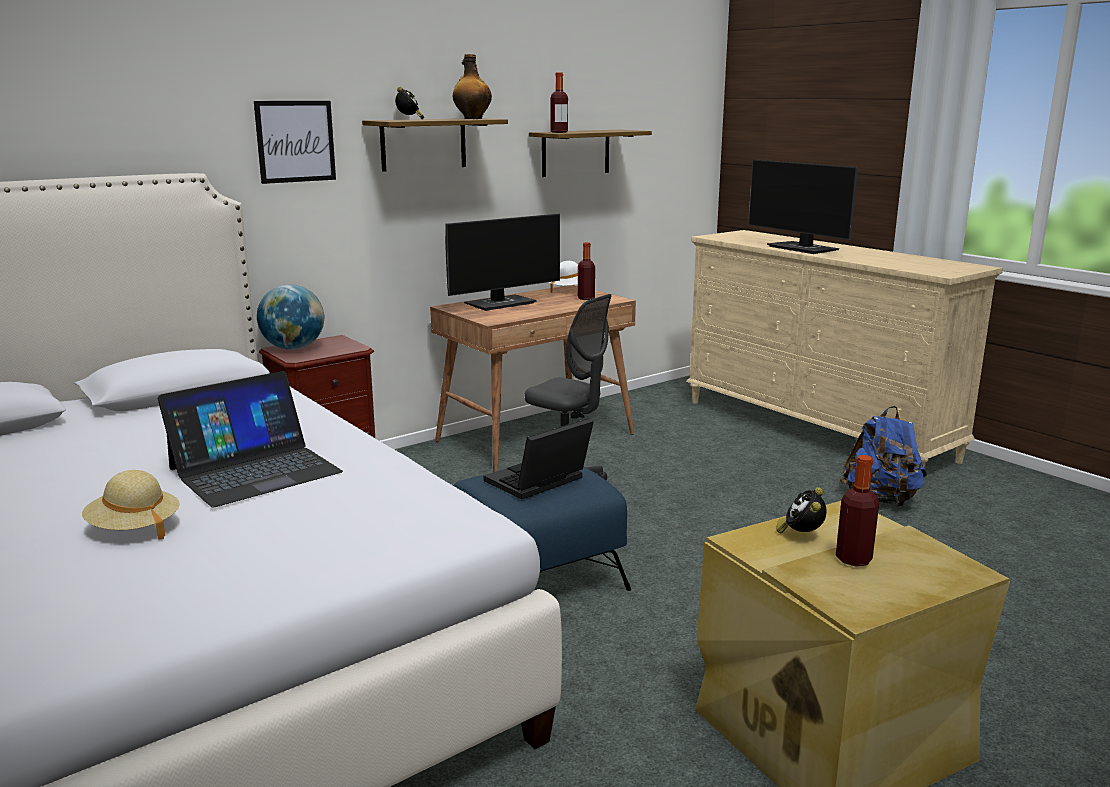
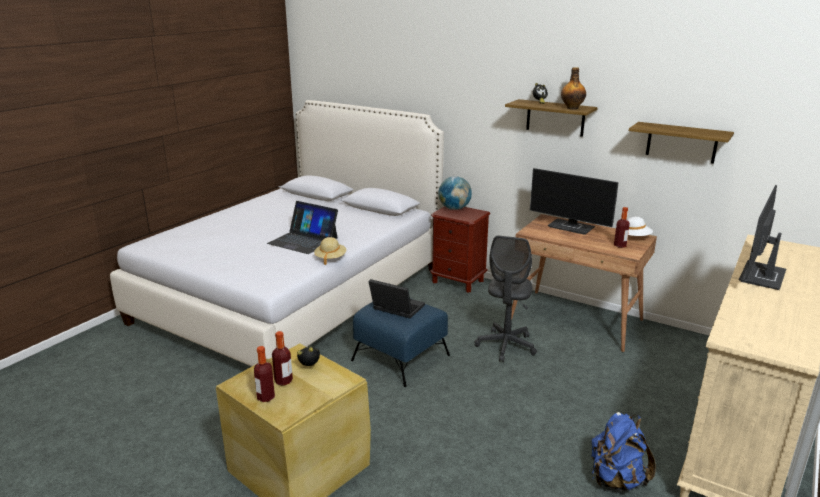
camera: 70 degrees right, 5 degrees up
beige hat [82,470,180,539] -> beige hat moved to [314,237,346,265]
picture [254,101,336,184] -> none
bottle [550,73,568,133] -> bottle moved to [254,346,275,402]

